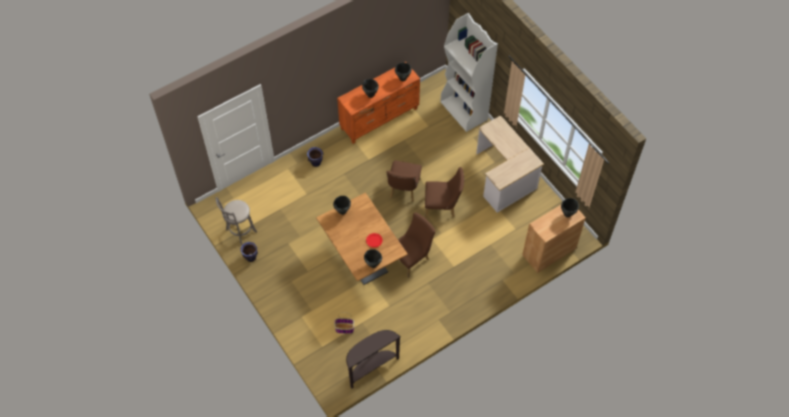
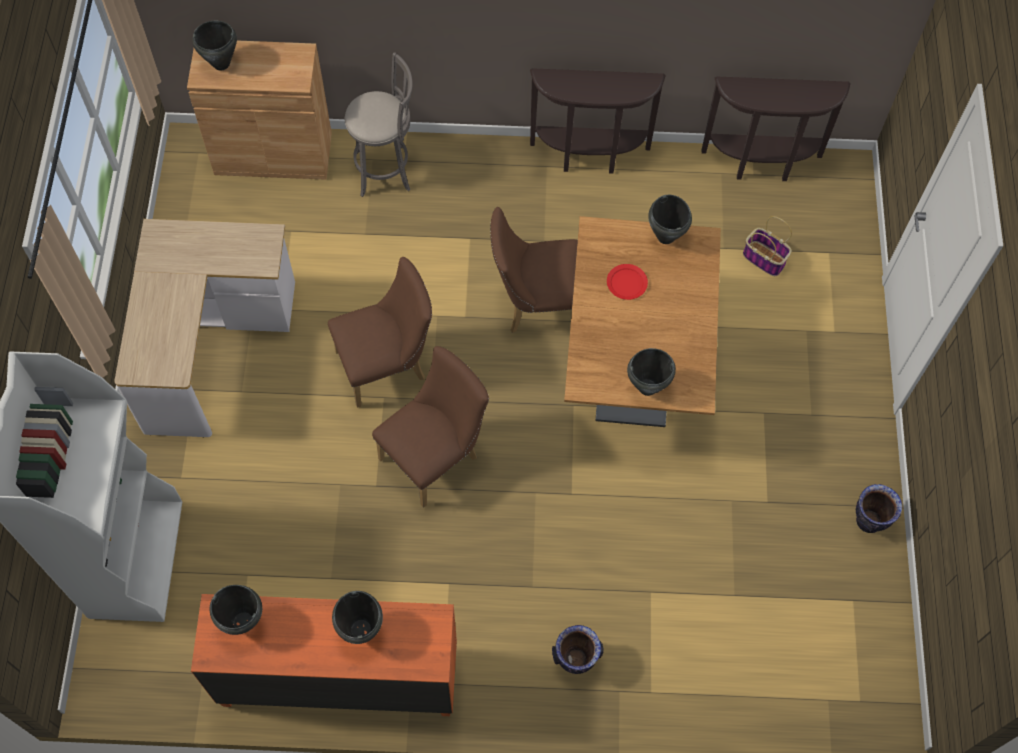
camera: 145 degrees left, 5 degrees up
grey stool [216,197,257,245] -> grey stool moved to [345,52,413,197]
brown chair [425,167,464,218] -> brown chair turned 120 degrees clockwise [328,257,432,408]
none -> brown console table [530,68,666,174]

